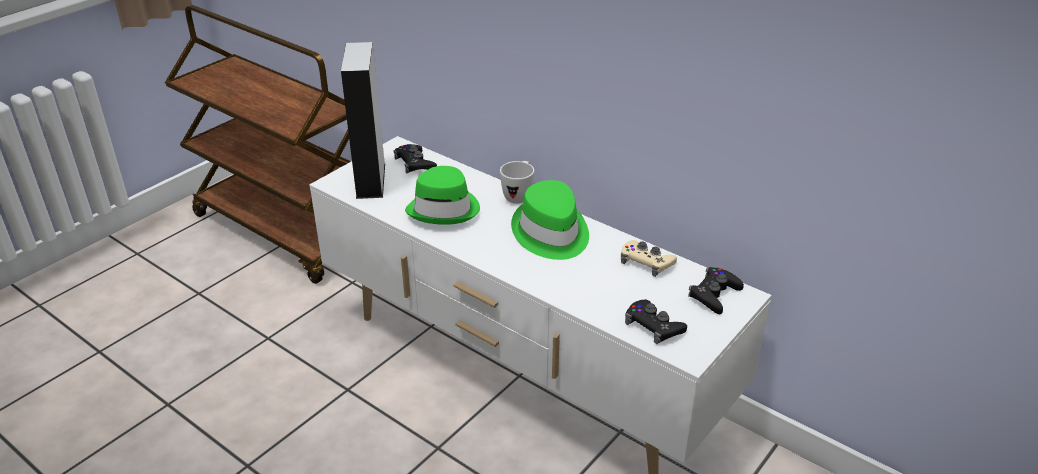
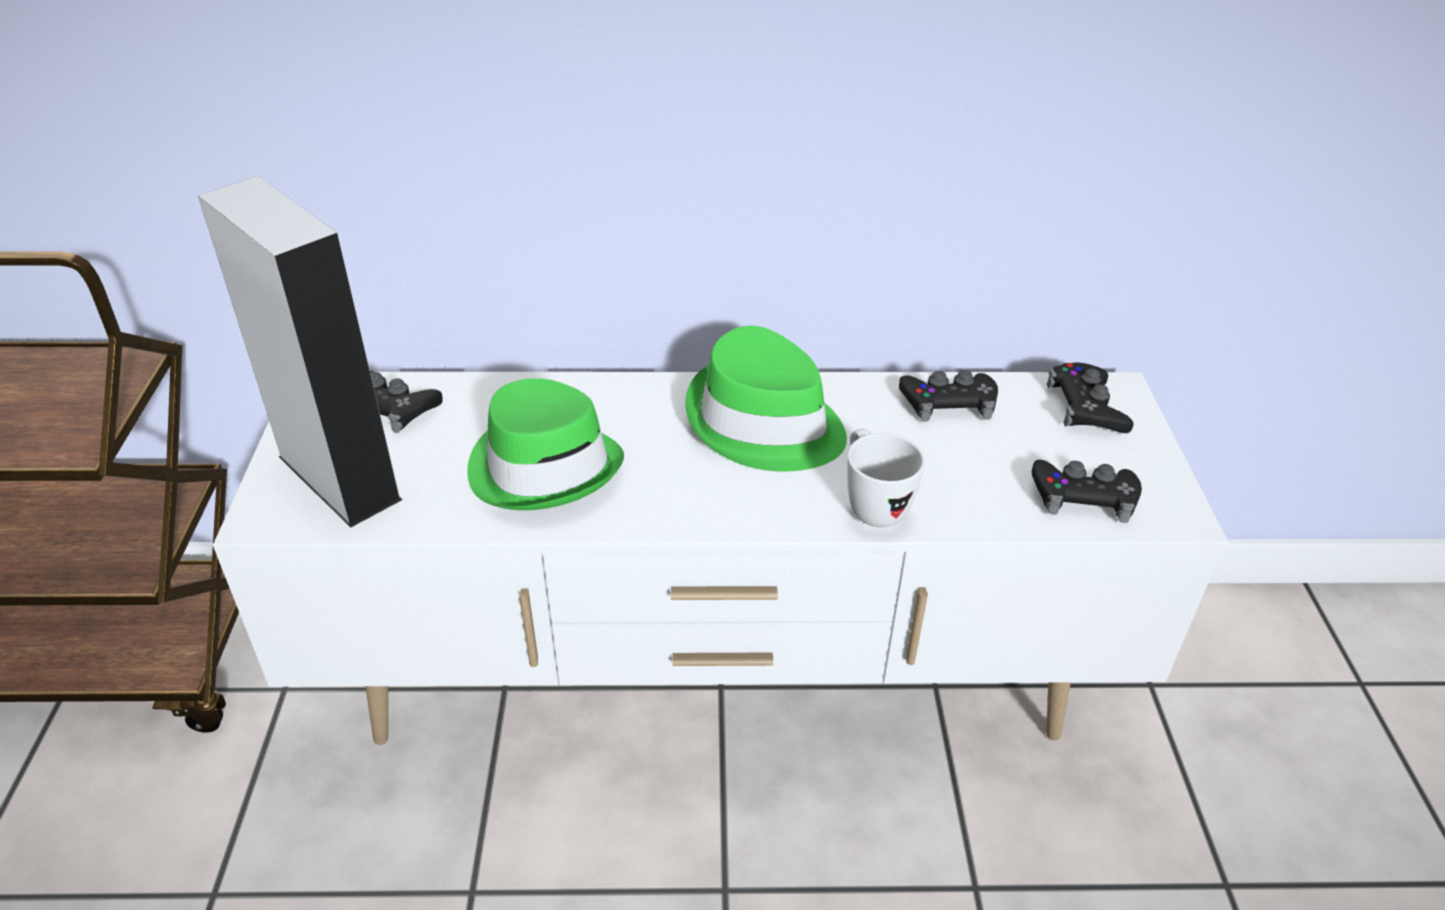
camera: 40 degrees left, 5 degrees up
white mug [500,161,534,204] -> white mug moved to [847,428,925,527]
beige game controller [621,240,677,277] -> black game controller [899,370,998,422]

